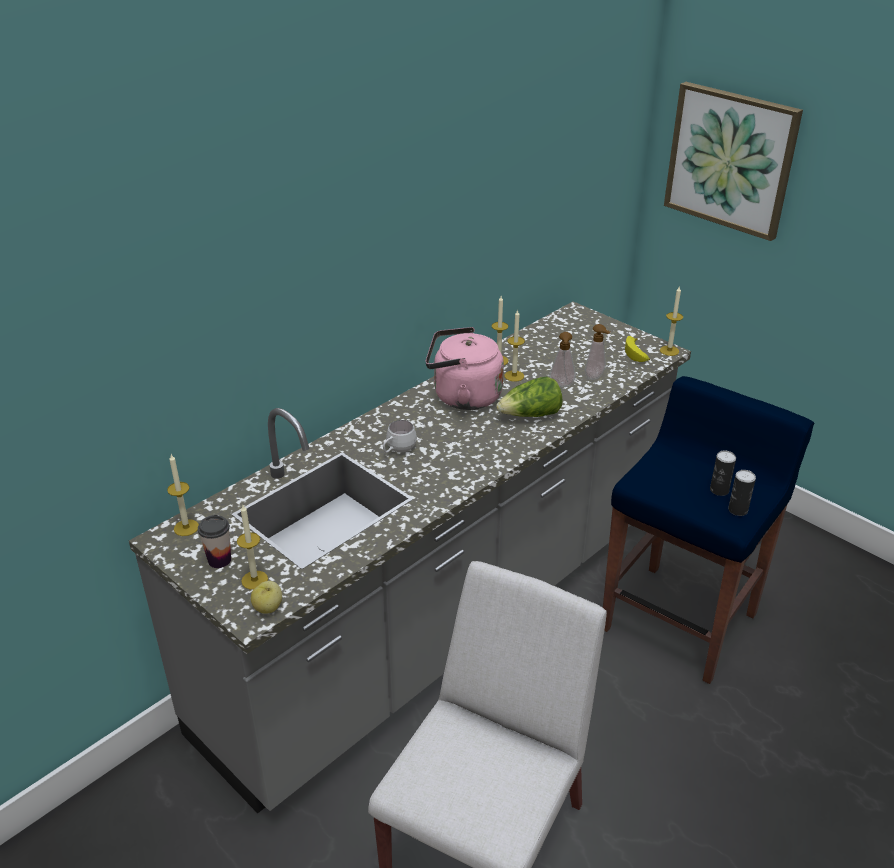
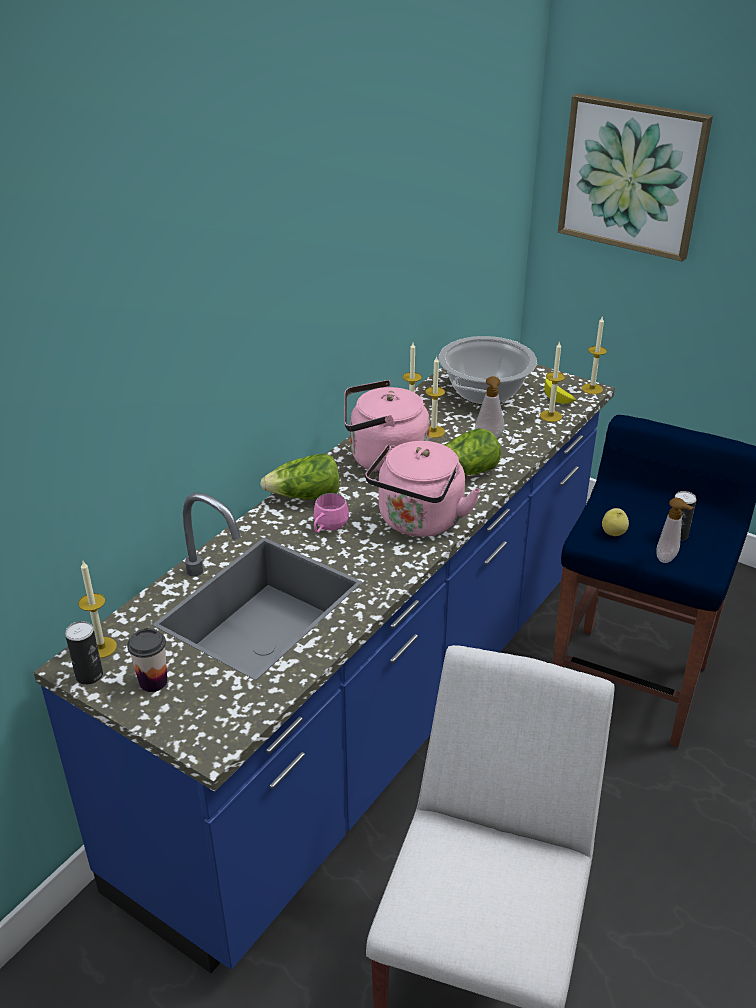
camera: 10 degrees left, 0 degrees up
grey counter [129,301,691,813] -> blue counter [34,364,615,973]
candle [237,505,268,590] -> candle moved to [540,341,565,422]
apple [251,581,282,614] -> apple moved to [602,508,629,536]
white mug [383,420,417,453] -> pink mug [313,493,349,533]
soap dispenser [585,324,610,380] -> soap dispenser moved to [656,498,693,563]
can [728,470,756,516] -> can moved to [65,621,103,685]
none -> lettuce [260,454,339,500]
none -> pink kettle [365,441,481,537]
none -> cooking pot [439,336,537,405]

